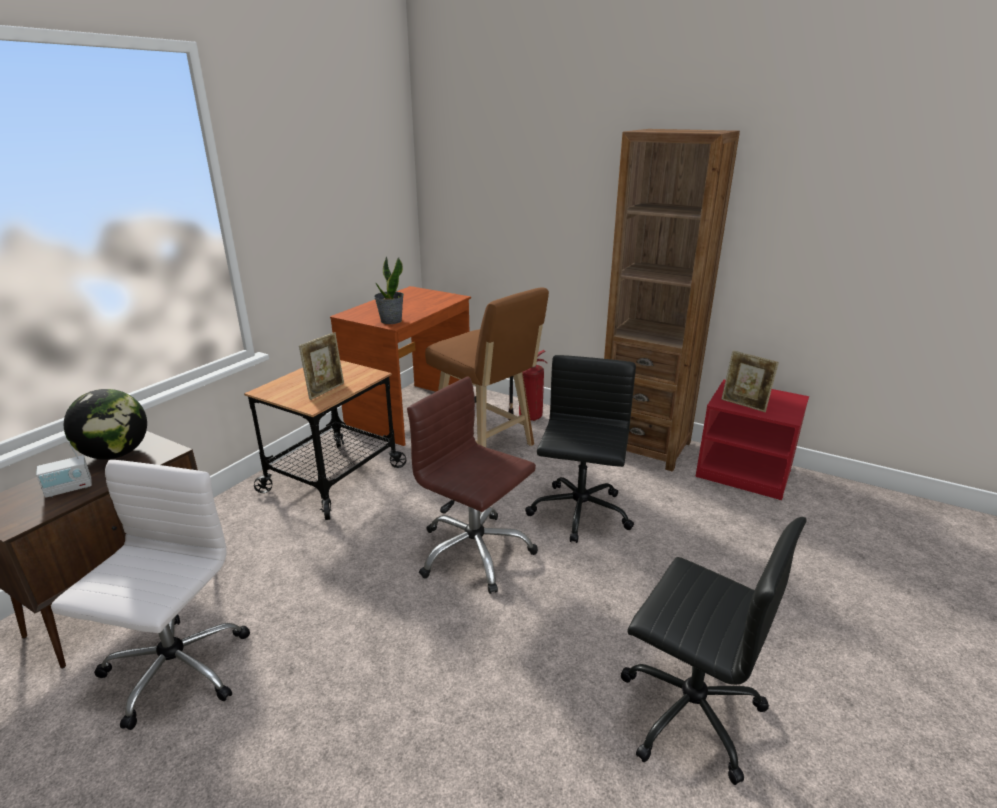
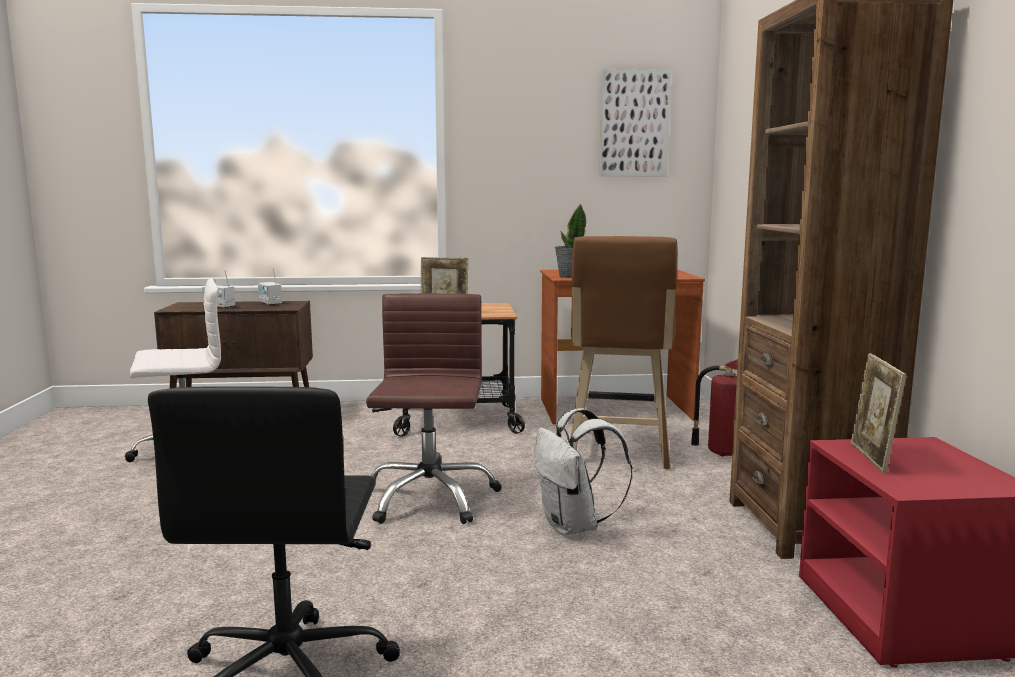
camera: 55 degrees right, 15 degrees down
globe [64,389,147,459] -> radio [258,269,282,305]
black office chair [525,355,636,543] -> white backpack [534,408,632,536]
none -> picture [600,69,671,176]

